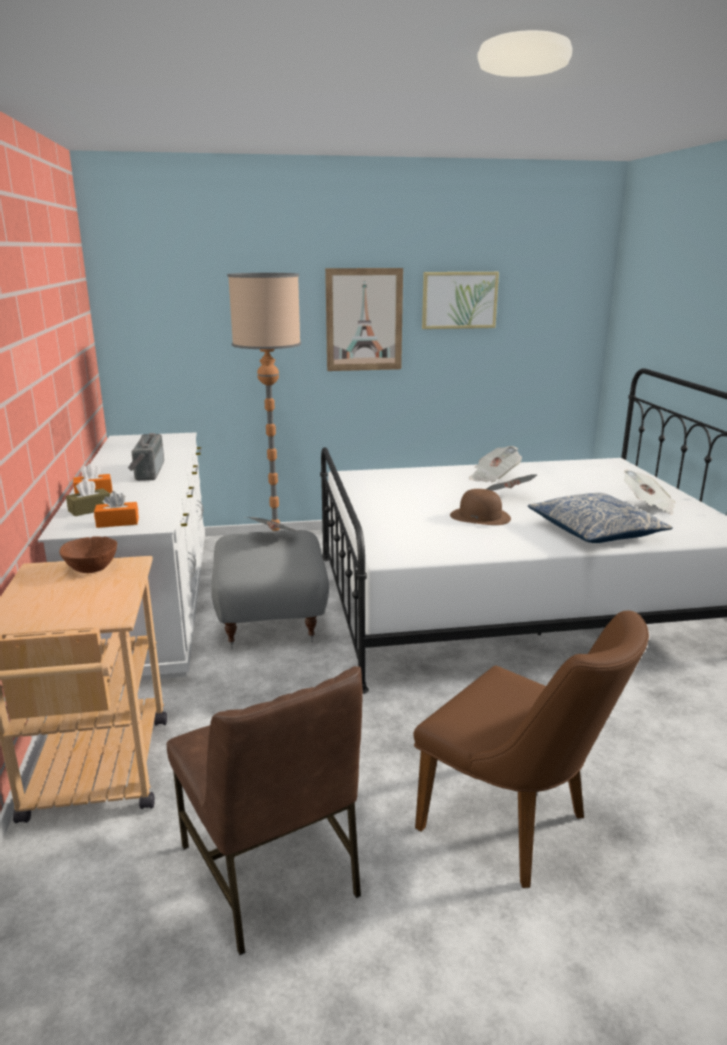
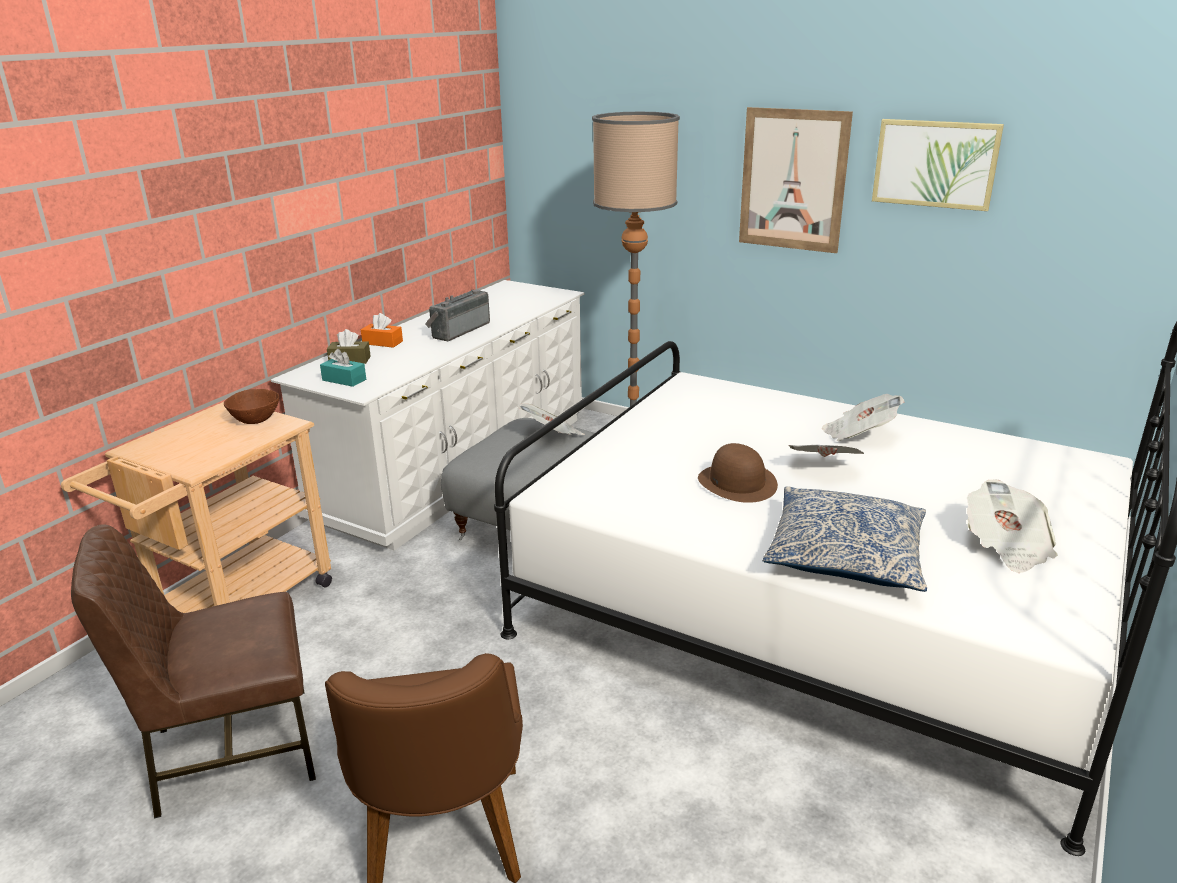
camera: 40 degrees right, 5 degrees up
orange tissue box [94,491,139,528] -> turquoise tissue box [320,349,366,387]
brown chair [167,666,363,955] -> brown chair turned 60 degrees clockwise [71,524,316,819]

